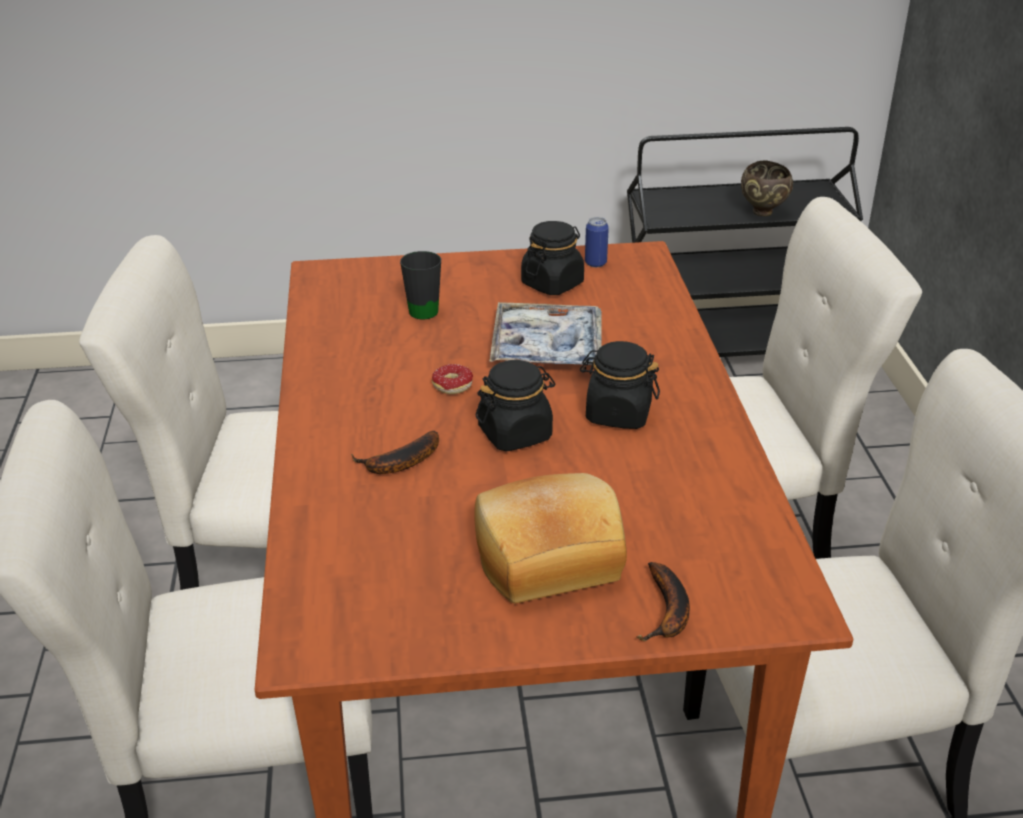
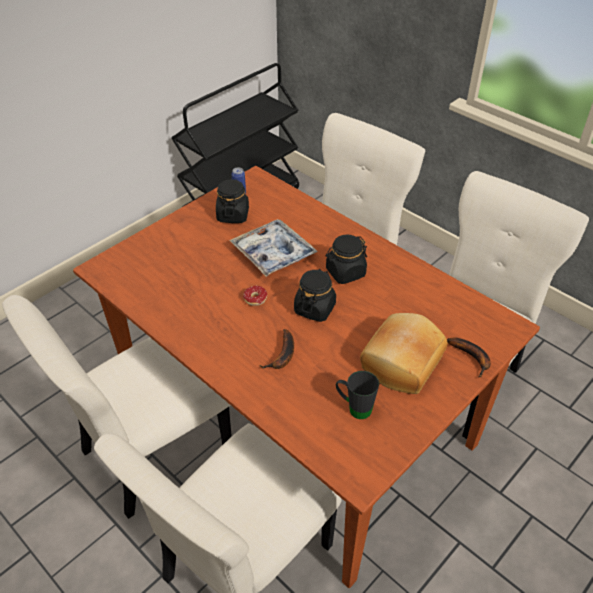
camera: 40 degrees left, 10 degrees up
black mug [400,251,441,319] -> black mug moved to [336,371,379,419]
brown bowl [741,160,793,216] -> none

